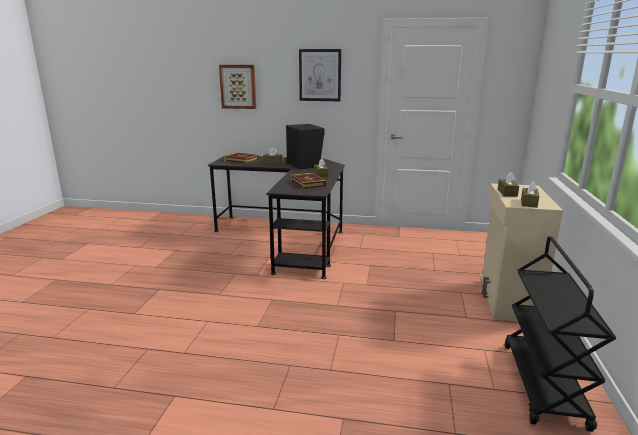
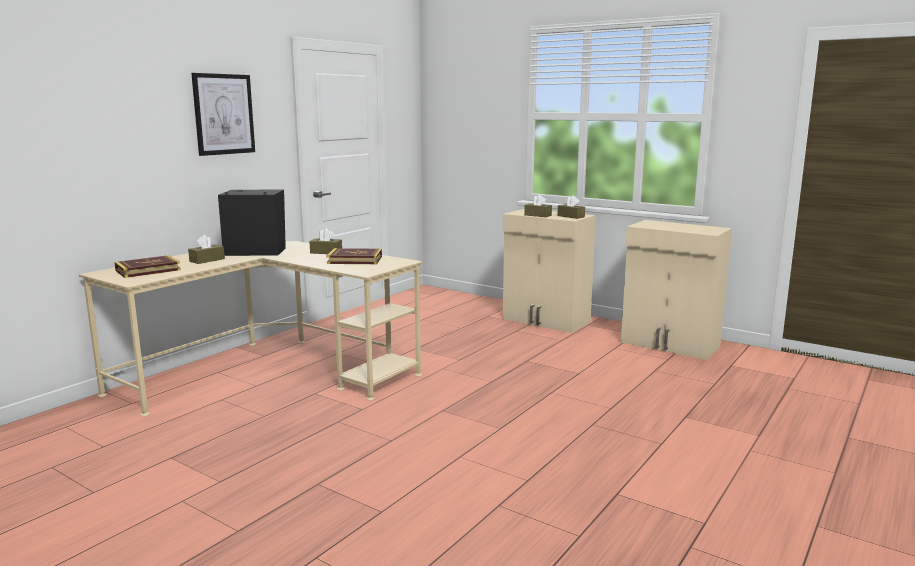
camera: 65 degrees left, 5 degrees down
black desk [208,155,345,279] -> beige desk [79,241,423,416]
picture [219,65,256,109] -> none
black cart [505,236,616,432] -> beige cabinet [621,220,732,360]

